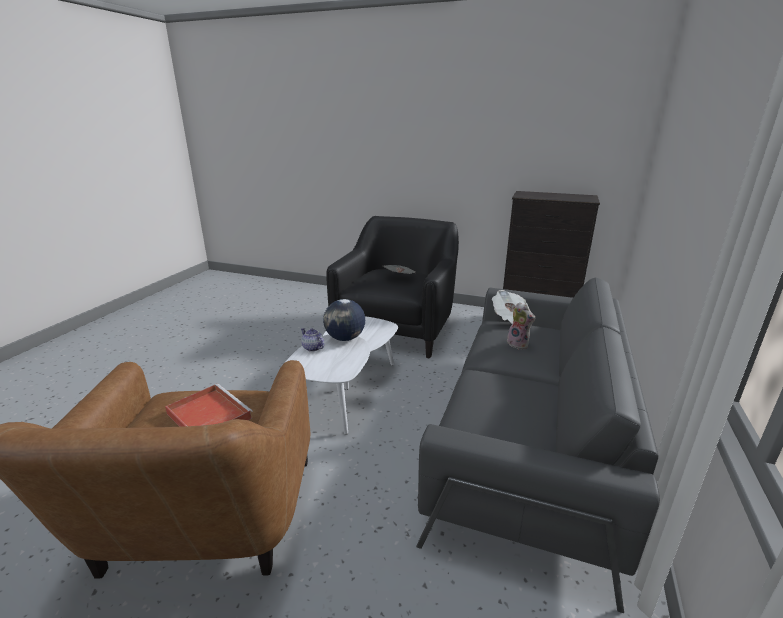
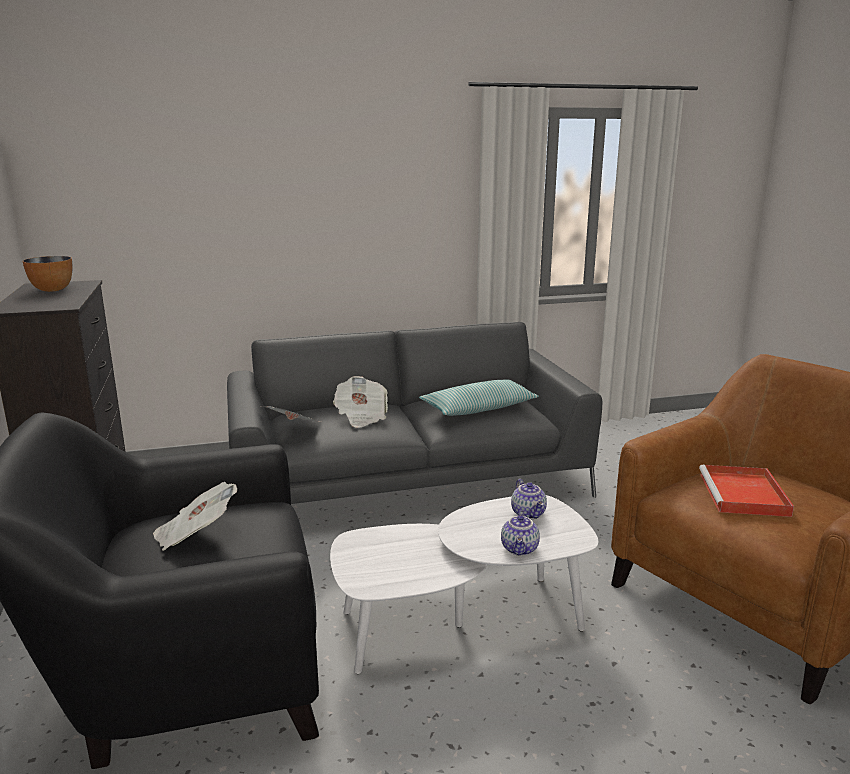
camera: 125 degrees left, 5 degrees down
globe [323,299,365,341] -> none
plush toy [507,302,535,349] -> newspaper [333,376,388,428]
none -> bowl [23,256,72,292]
none -> pillow [419,379,539,416]
none -> teapot [511,479,547,519]

